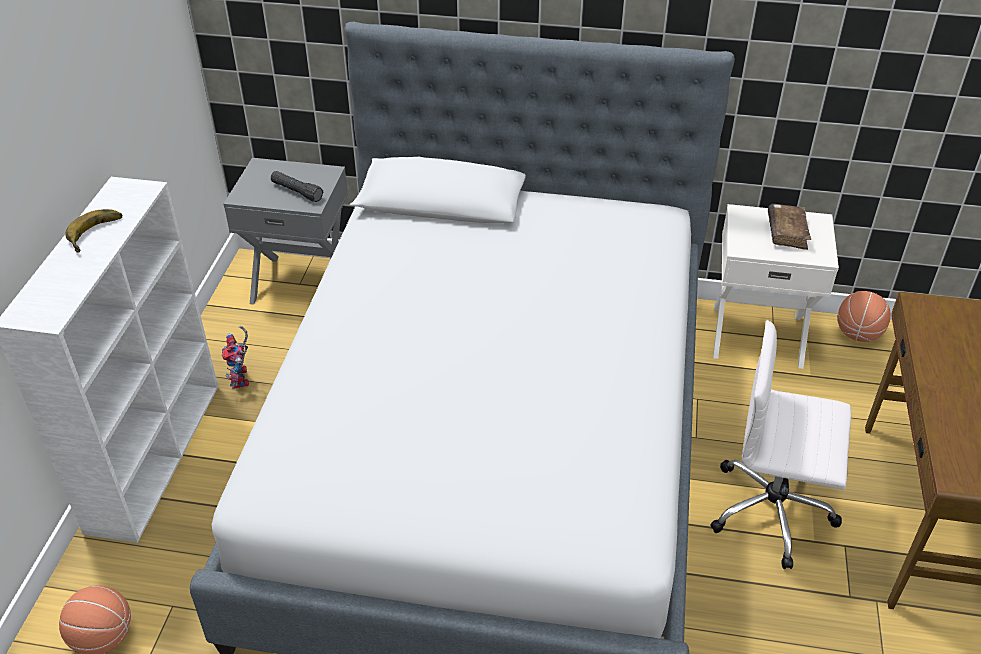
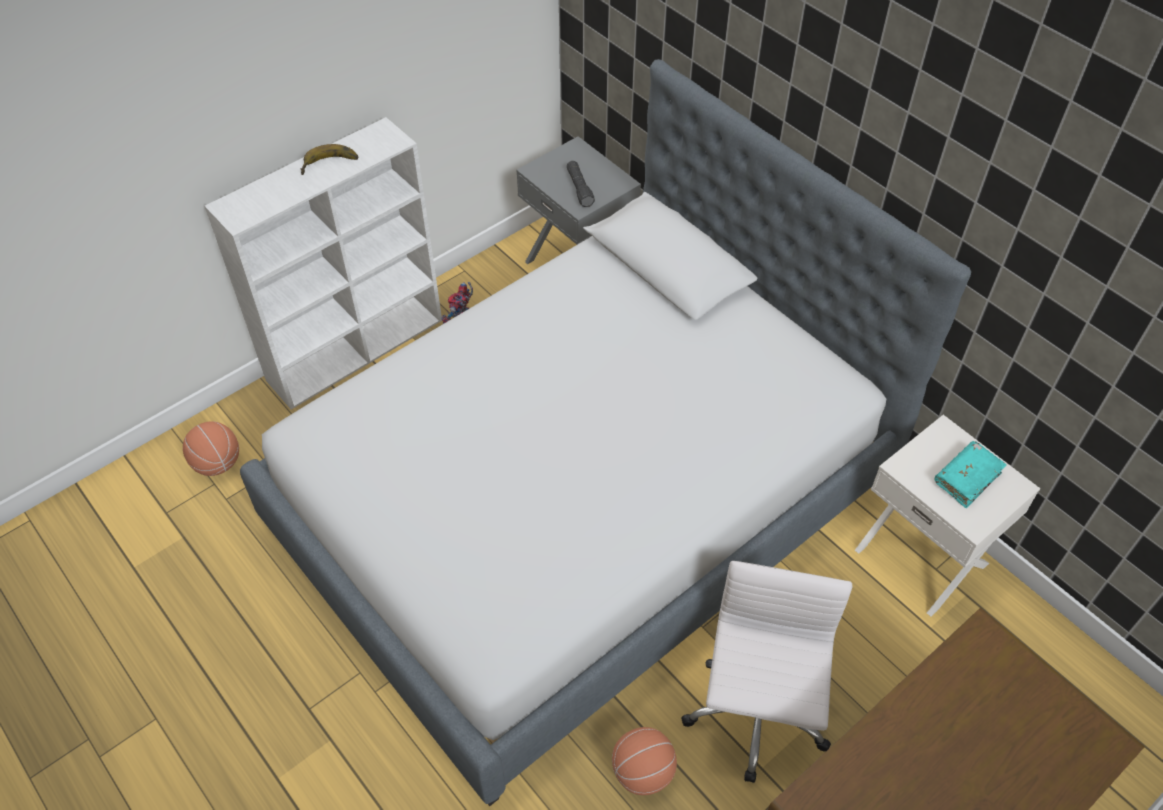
camera: 40 degrees right, 10 degrees up
white office chair [710,320,851,569] -> white office chair turned 45 degrees clockwise [681,561,853,783]
brown book [768,204,811,250] -> turquoise book [935,441,1007,509]
basketball [838,291,891,342] -> basketball moved to [612,727,677,795]

